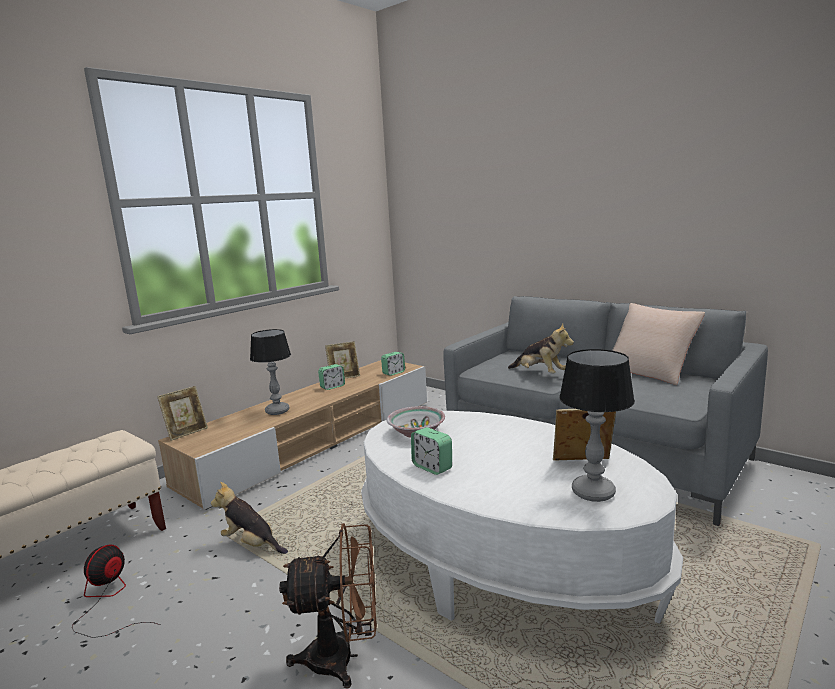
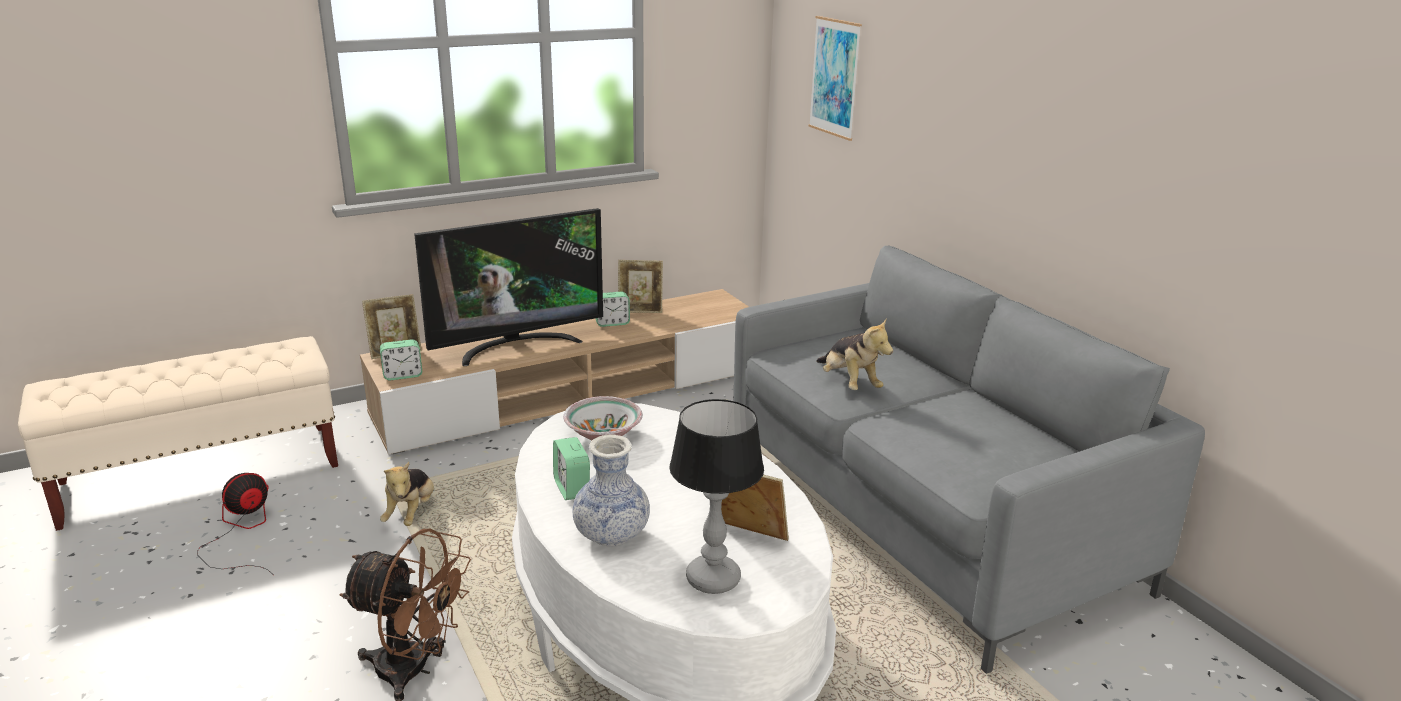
camera: 20 degrees right, 10 degrees up
plush toy [211,482,288,554] -> plush toy turned 135 degrees counterclockwise [380,462,434,526]
table lamp [250,329,291,415] -> television [414,208,603,366]
alarm clock [381,352,405,376] -> alarm clock moved to [380,339,422,380]
beige pillow [612,303,705,385] -> none
none -> vase [572,435,650,546]
none -> picture [808,16,862,141]

